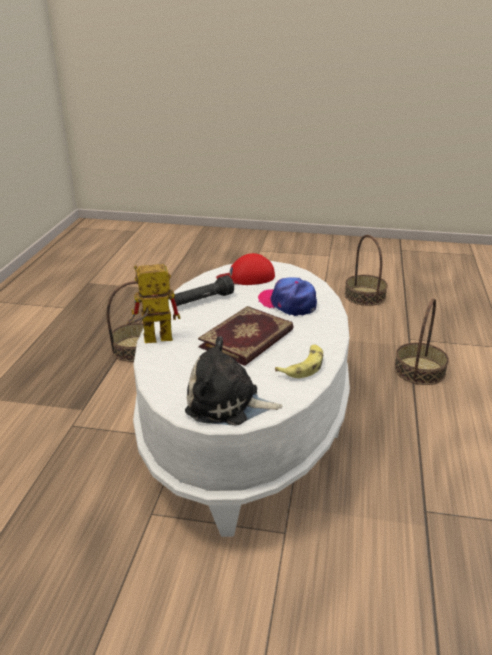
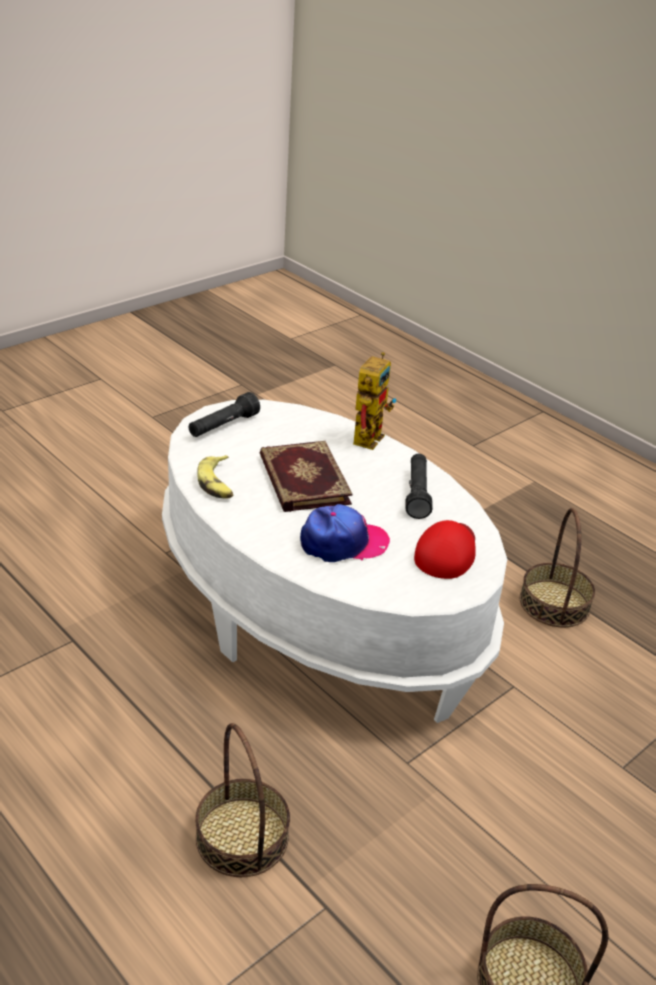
camera: 125 degrees right, 5 degrees up
plush toy [185,336,283,426] -> black flashlight [189,392,260,437]

